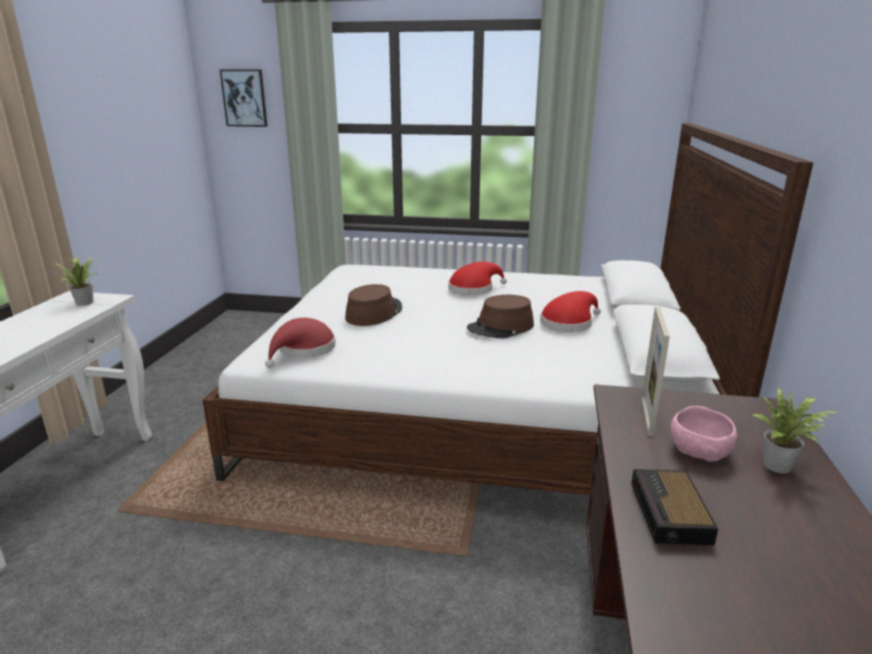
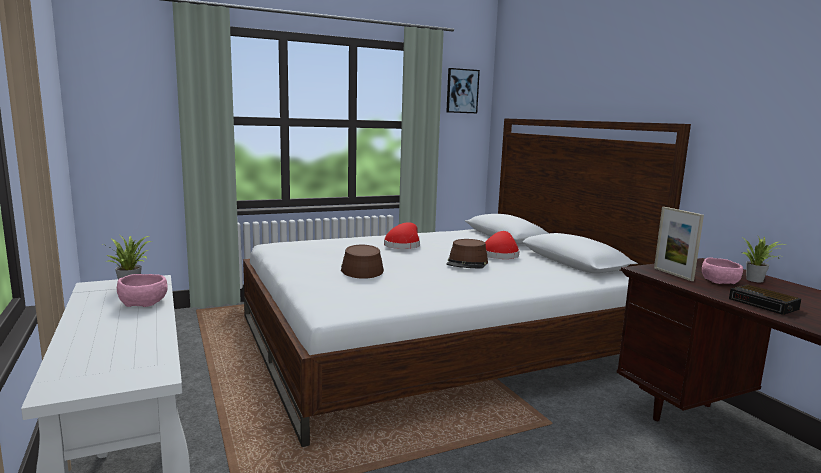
camera: 35 degrees left, 10 degrees down
picture [220,69,267,127] -> picture moved to [446,68,480,113]
red hat [265,318,336,368] -> none
none -> pink bowl [117,274,168,307]

